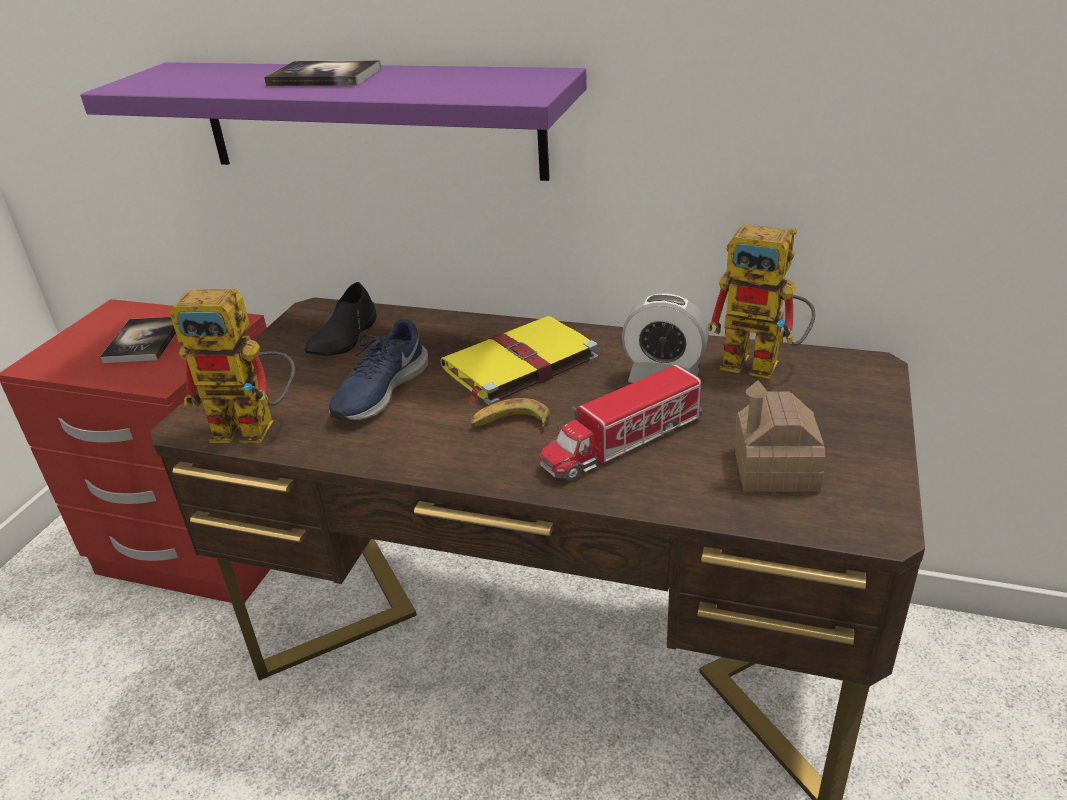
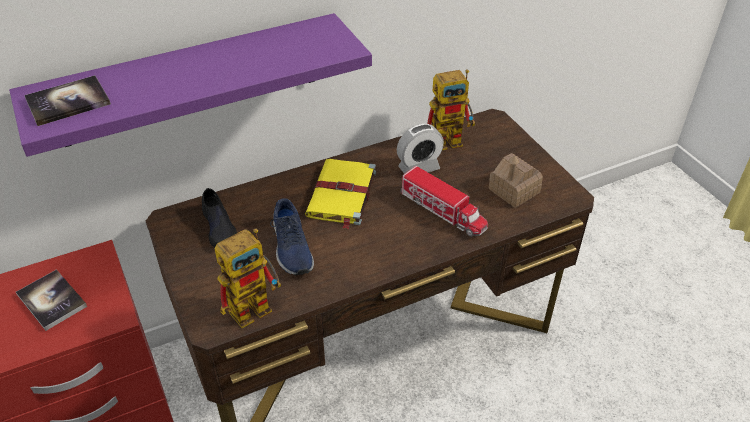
camera: 45 degrees left, 10 degrees up
book [264,60,381,86] -> book moved to [24,75,111,126]
banana [470,398,550,428] -> none
toy truck [540,365,702,481] -> toy truck turned 60 degrees counterclockwise [401,166,488,237]

